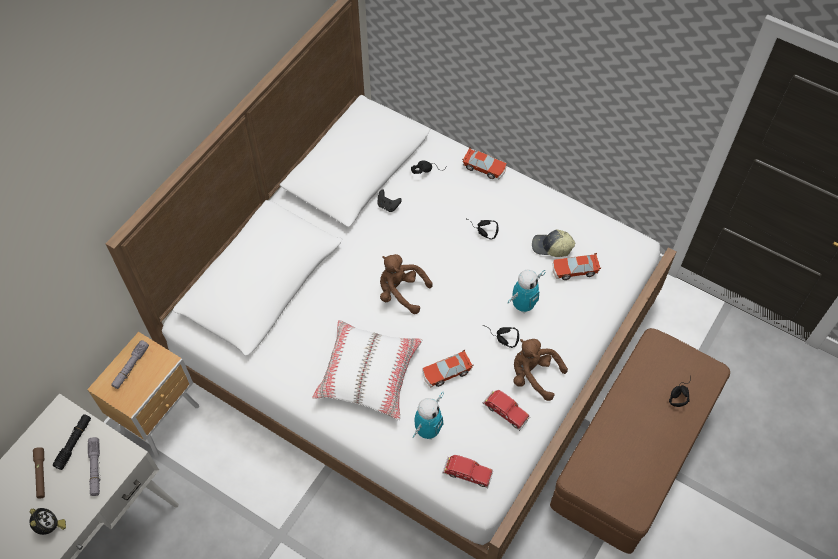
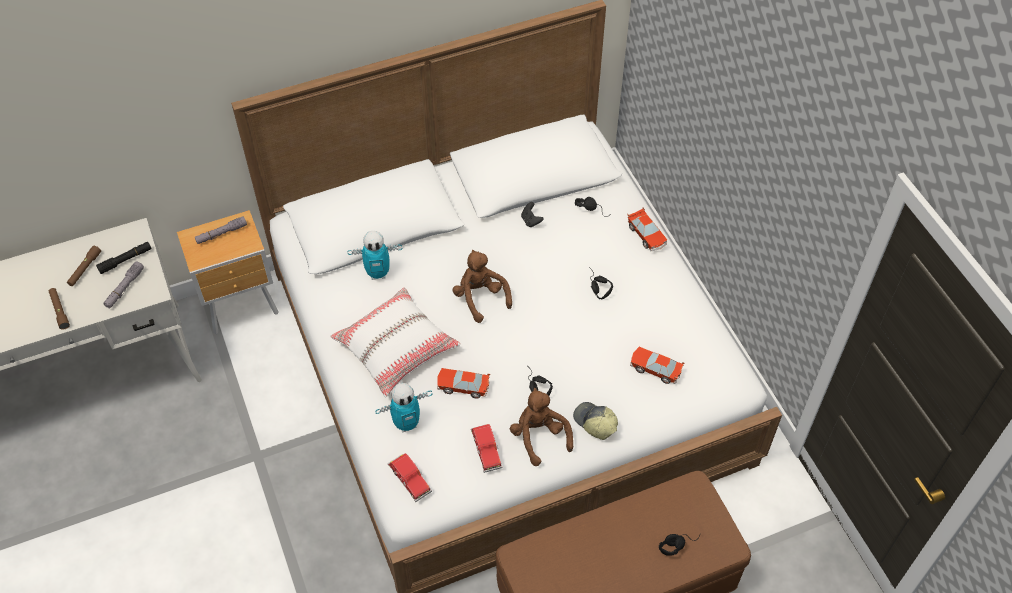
camera: 35 degrees right, 5 degrees down
alarm clock [30,508,66,535] -> brown flashlight [49,288,70,330]
toy robot [508,270,545,314] -> toy robot moved to [347,231,402,280]
cap [532,229,575,257] -> cap moved to [573,402,618,440]

